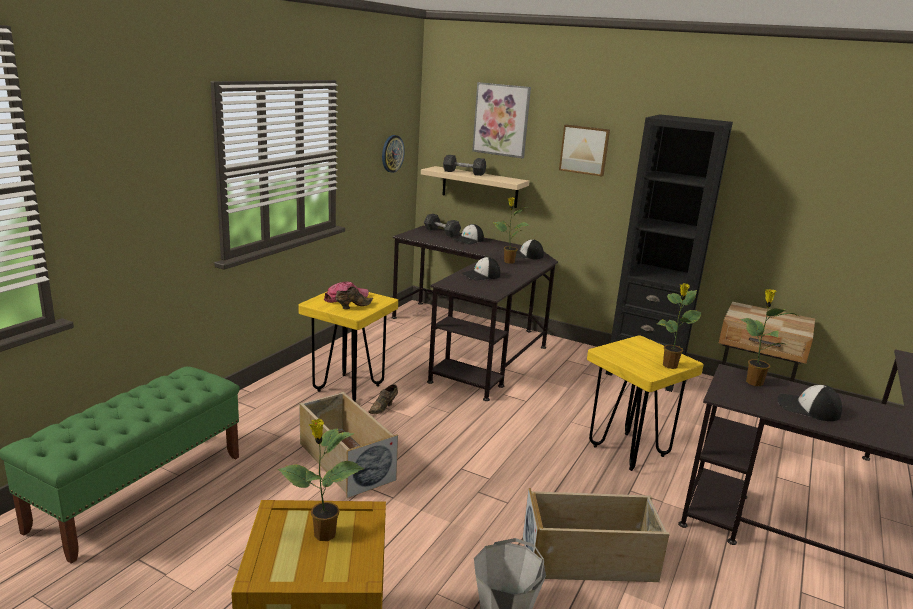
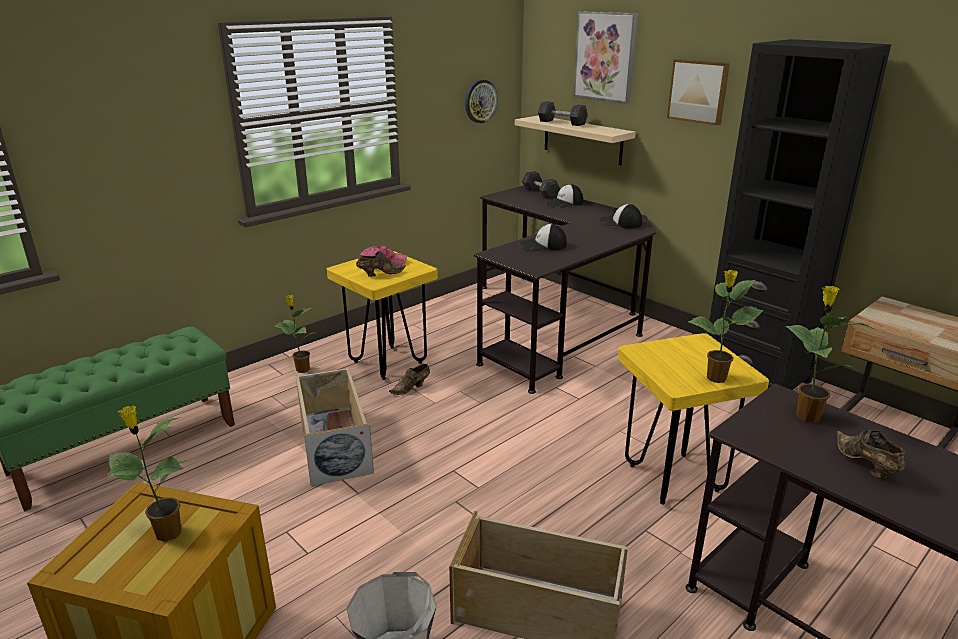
camera: 20 degrees right, 5 degrees up
potted plant [493,197,530,264] -> potted plant moved to [274,295,315,373]
cap [777,385,842,421] -> brown shoe [837,430,906,479]

